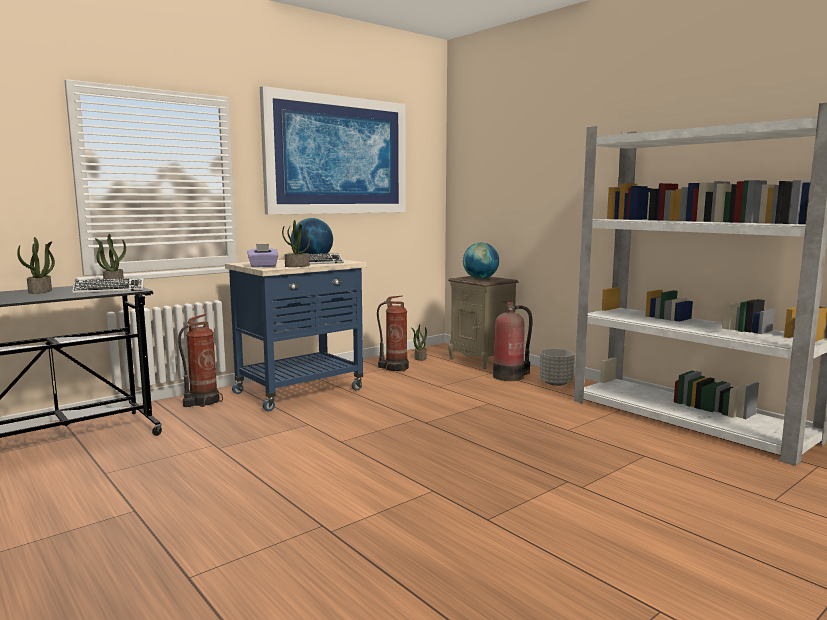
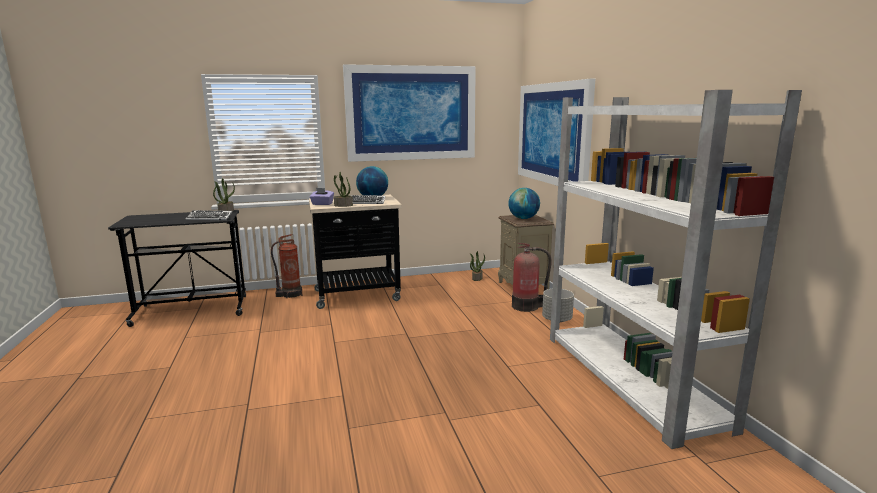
camera: 25 degrees right, 5 degrees up
potted plant [17,237,55,294] -> none
blue cart [225,260,367,411] -> black cart [309,195,402,309]
fire extinguisher [377,296,409,372] -> none
none -> picture [518,79,595,186]

